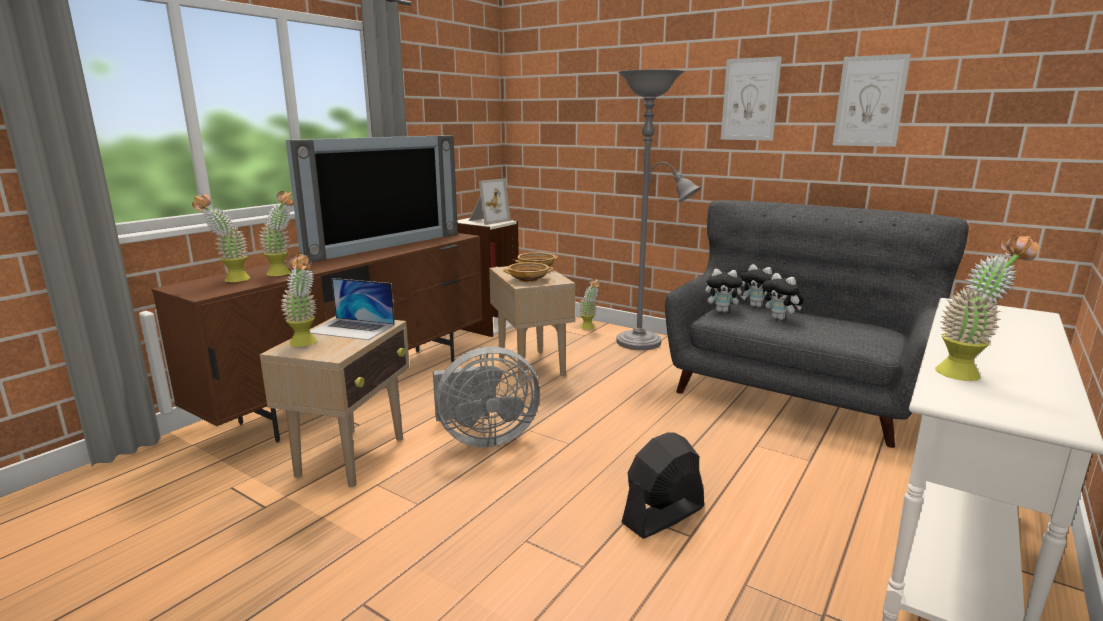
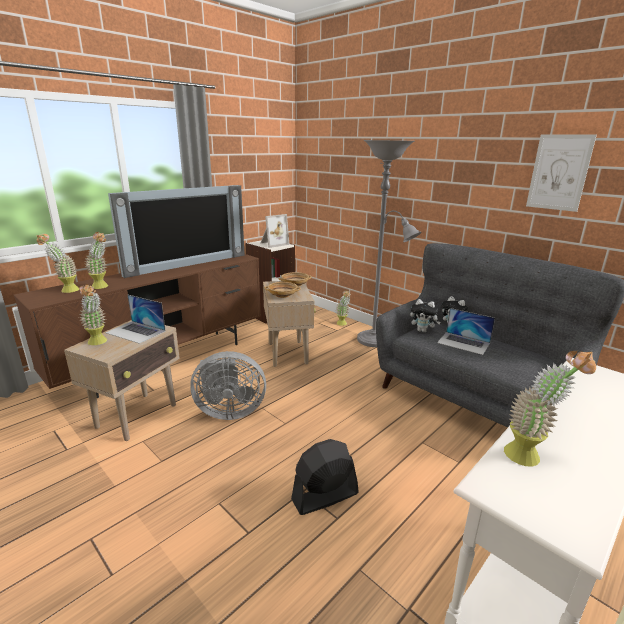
camera: 10 degrees right, 5 degrees up
picture [721,56,782,141] -> none
plush toy [762,273,804,320] -> laptop [437,308,495,355]

